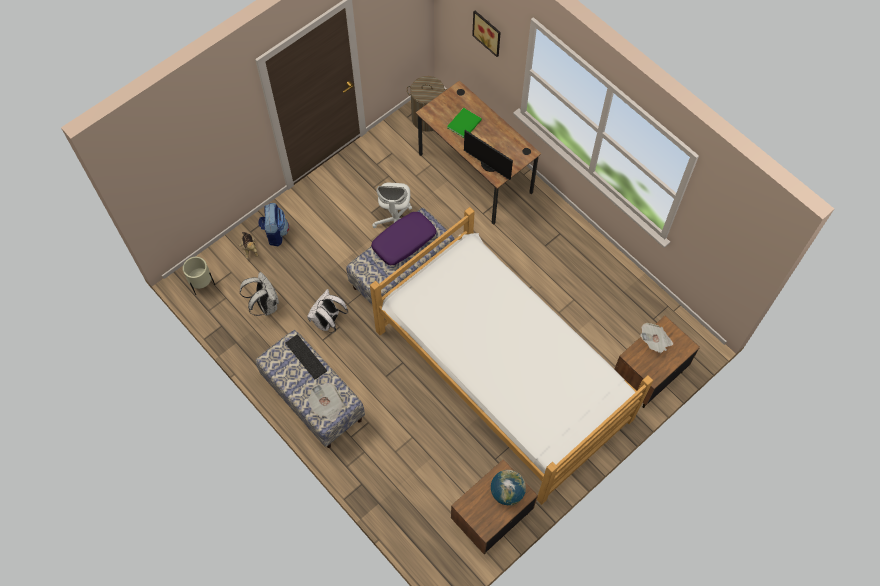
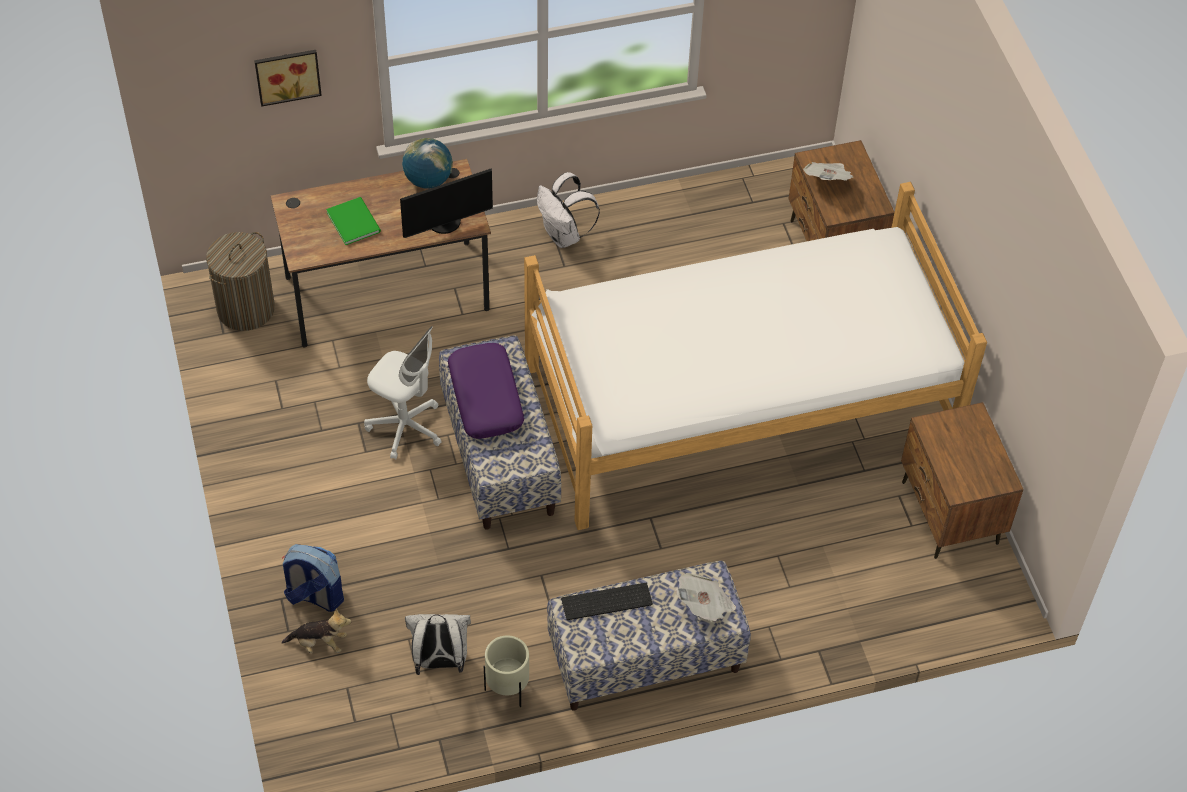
camera: 65 degrees left, 10 degrees down
beige planter [183,257,215,295] -> beige planter moved to [484,635,529,707]
white backpack [307,289,348,333] -> white backpack moved to [537,172,600,248]
globe [491,470,526,506] -> globe moved to [402,138,453,189]

